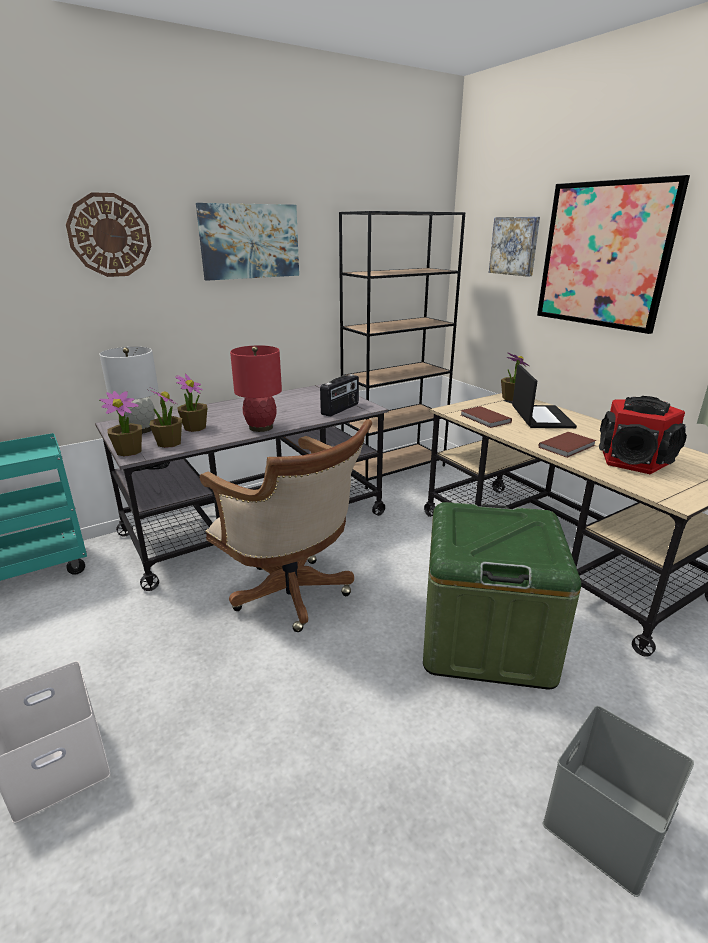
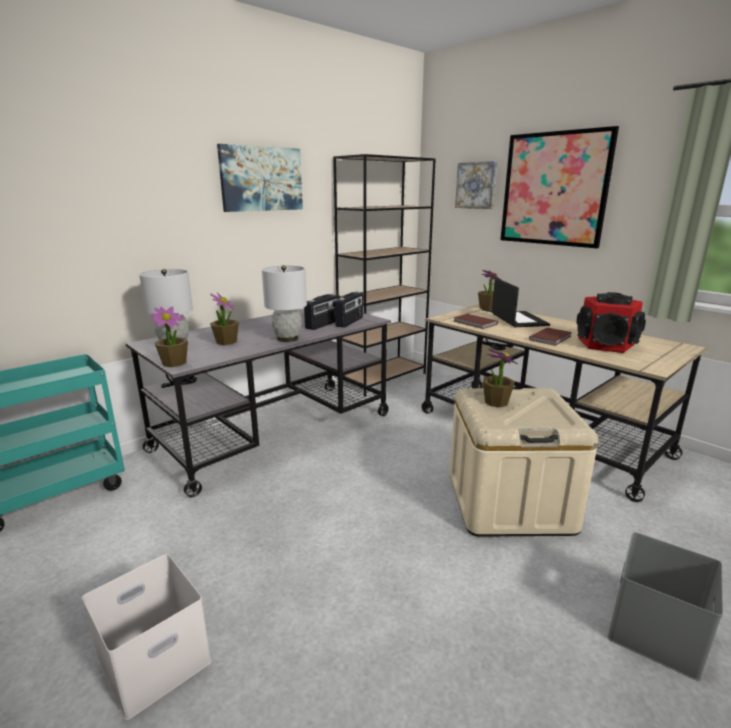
camera: 10 degrees left, 5 degrees down
wall clock [66,192,151,277] -> none
potted plant [149,389,182,448] -> potted plant moved to [483,349,518,407]
office chair [200,419,372,632] -> none
red table lamp [230,345,282,432] -> white table lamp [262,265,307,342]
green storage box [423,502,581,690] -> beige storage box [450,388,598,537]
none -> radio [304,294,340,330]

